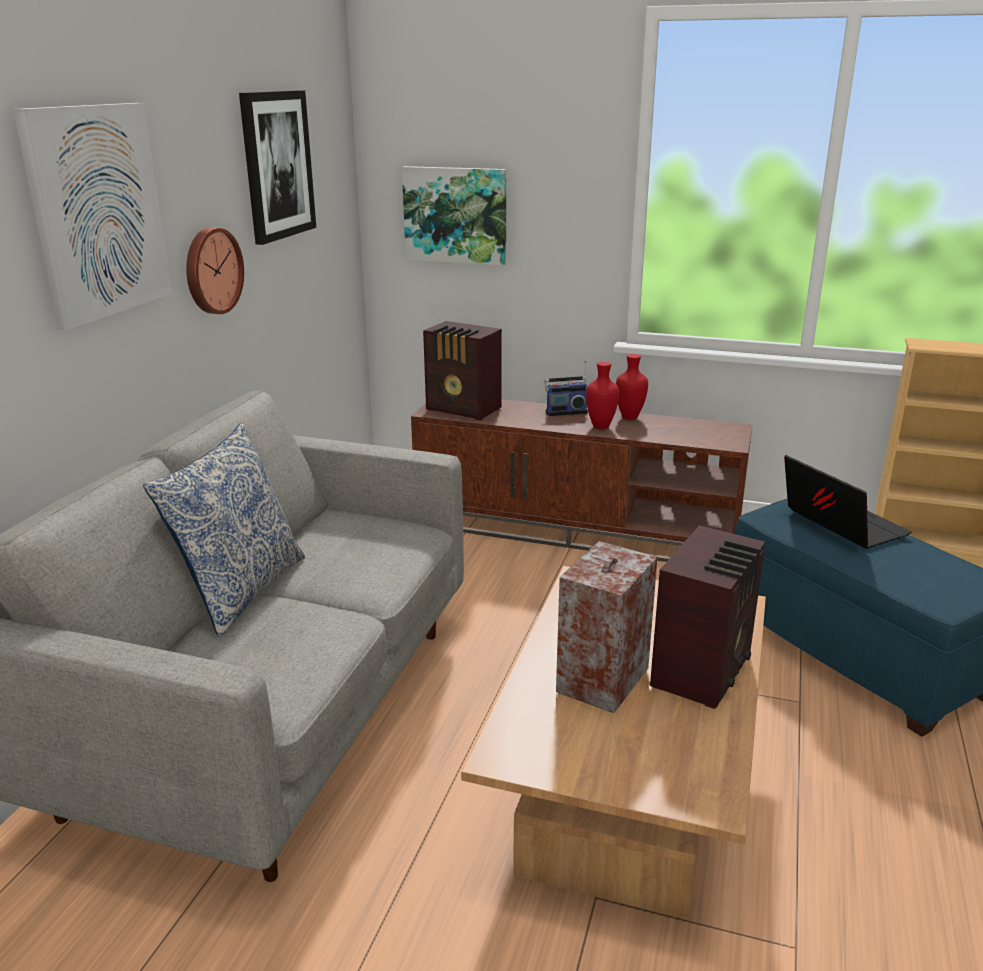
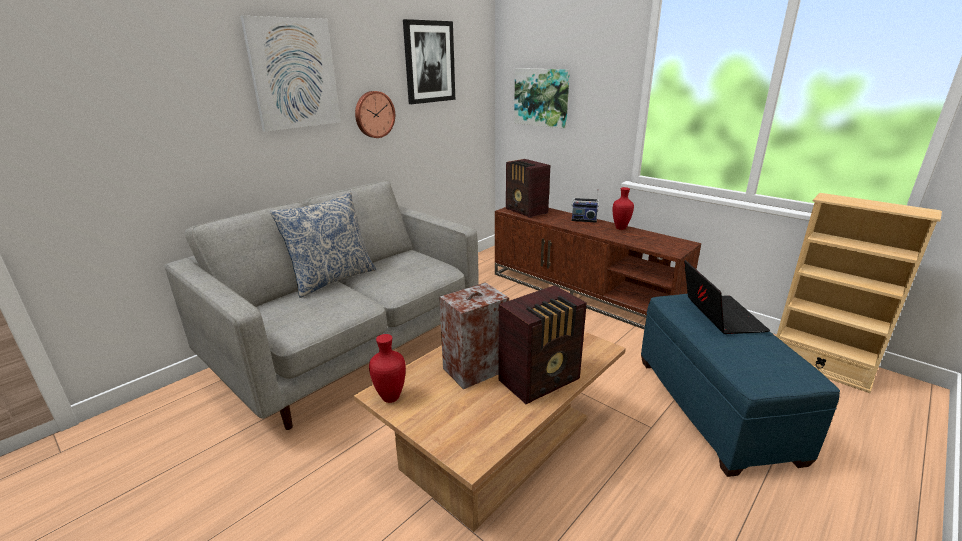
camera: 25 degrees right, 0 degrees up
red vase [586,362,619,429] -> red vase moved to [369,334,406,403]

